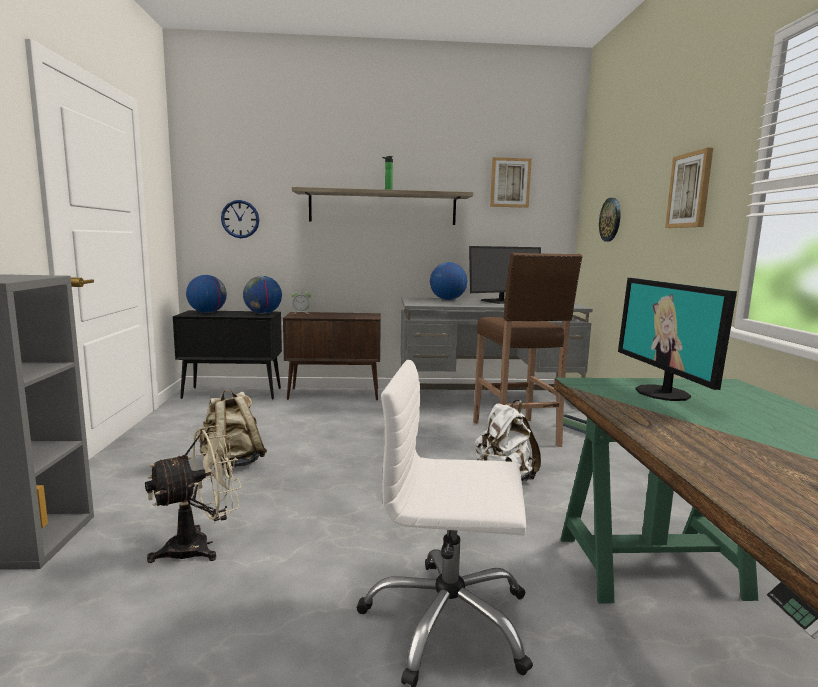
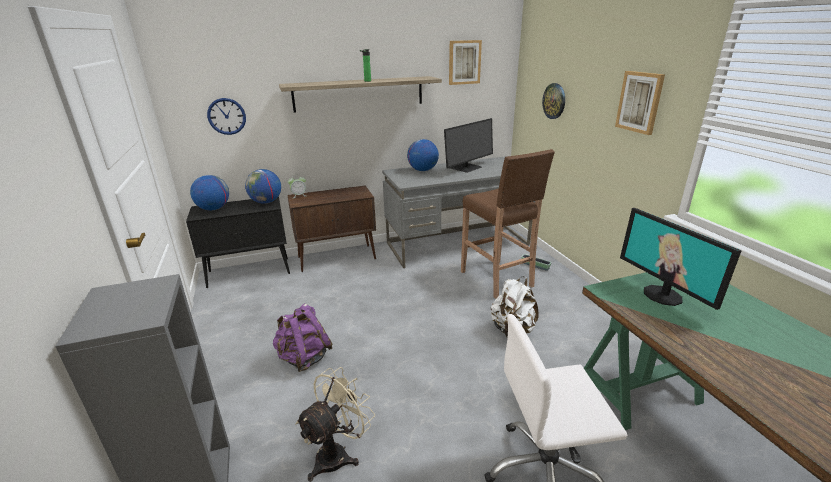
camera: 15 degrees left, 15 degrees up
beige backpack [198,390,267,470] -> purple backpack [273,303,332,372]

